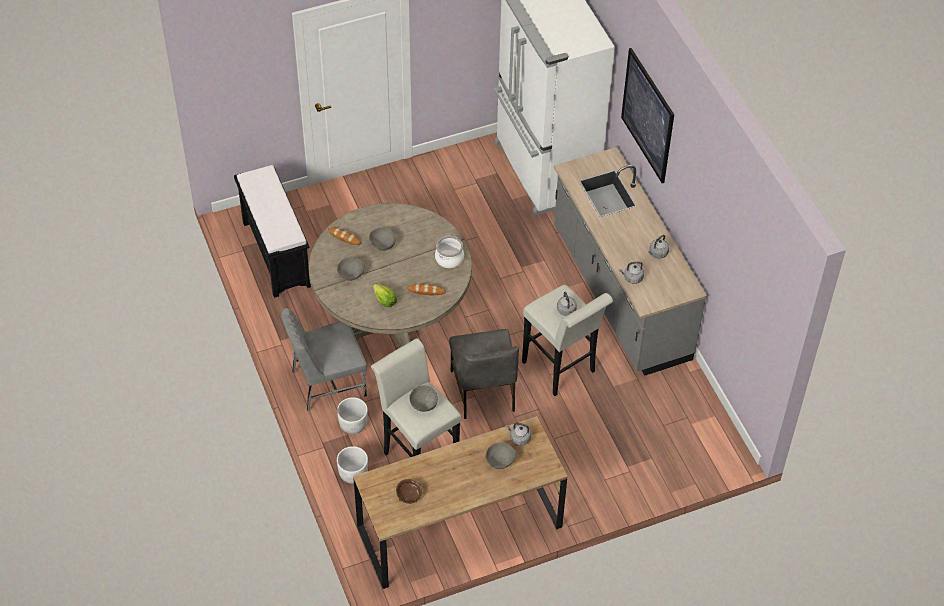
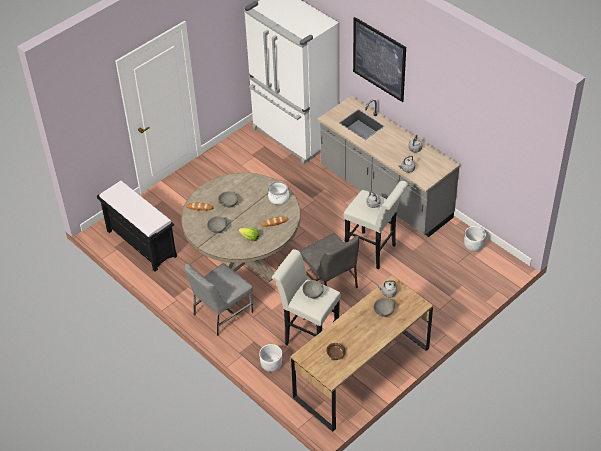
camera: 20 degrees left, 5 degrees down
white planter [337,397,368,434] -> white planter moved to [464,226,486,252]

